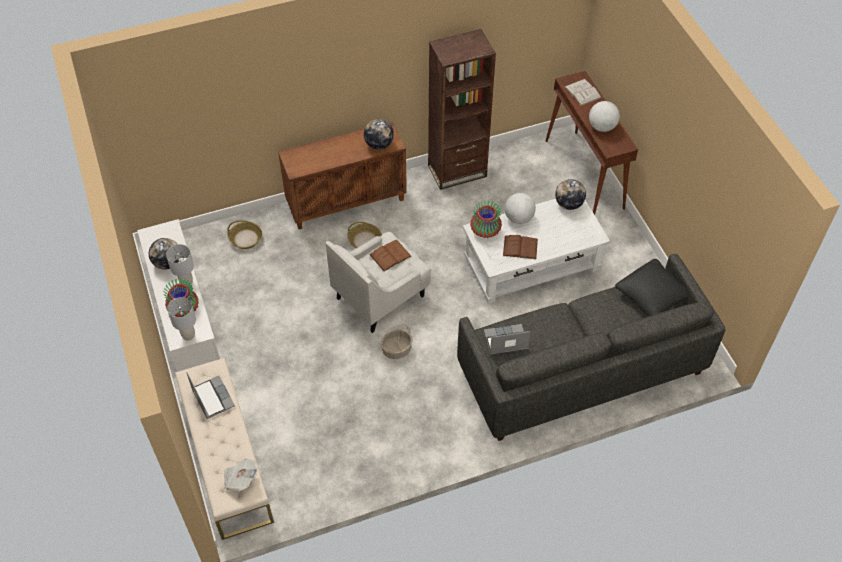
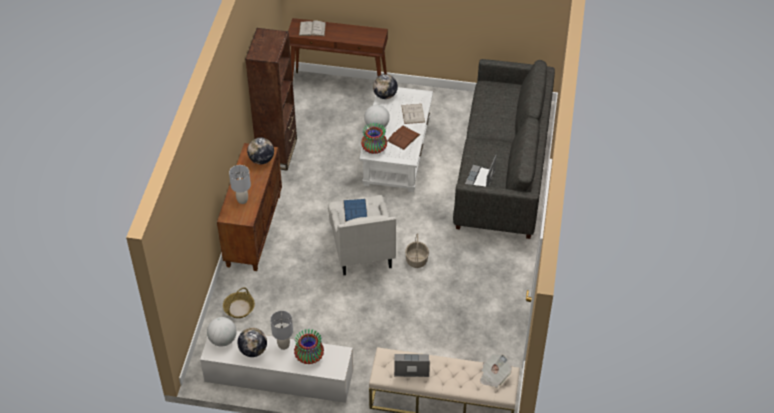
camera: 60 degrees left, 5 degrees down
grey table lamp [167,297,196,340] -> grey table lamp moved to [229,165,251,204]
basket [348,222,382,248] -> none
brown book [369,240,412,271] -> blue book [343,199,367,222]
globe [589,101,620,132] -> globe moved to [207,317,236,347]
black pillow [615,259,688,316] -> none
none -> white book [401,104,425,124]

